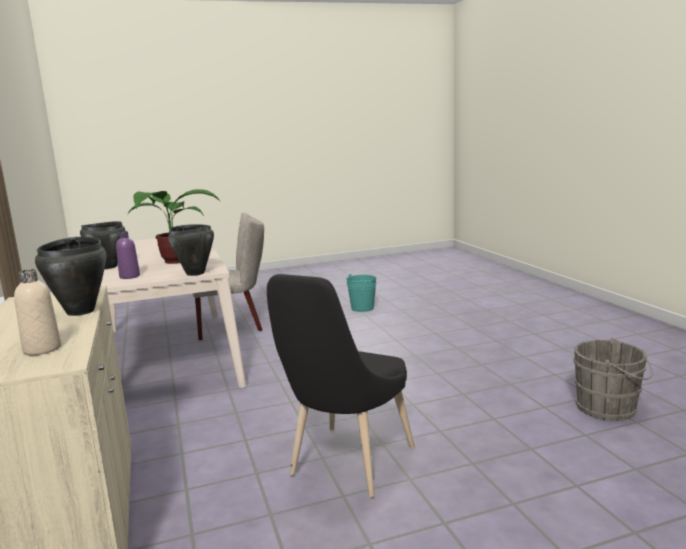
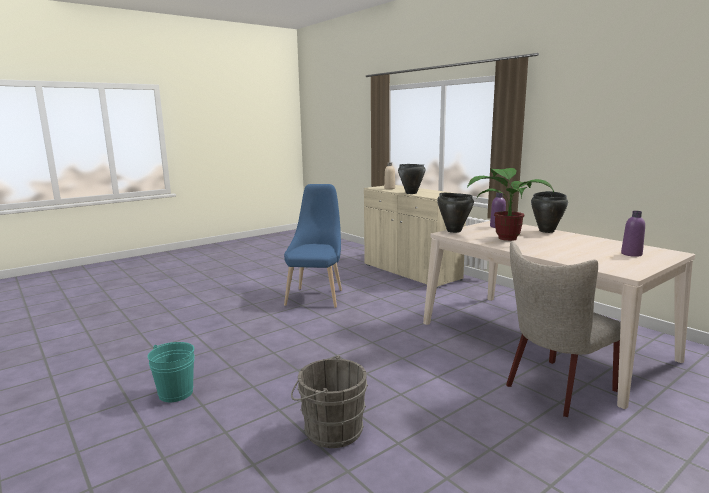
camera: 160 degrees right, 0 degrees up
black chair [267,274,415,498] -> blue chair [284,184,342,308]
turquoise bucket [346,274,376,312] -> turquoise bucket moved to [148,342,195,402]
grey bucket [573,337,653,421] -> grey bucket moved to [291,355,368,448]
none -> purple bottle [621,211,645,257]

